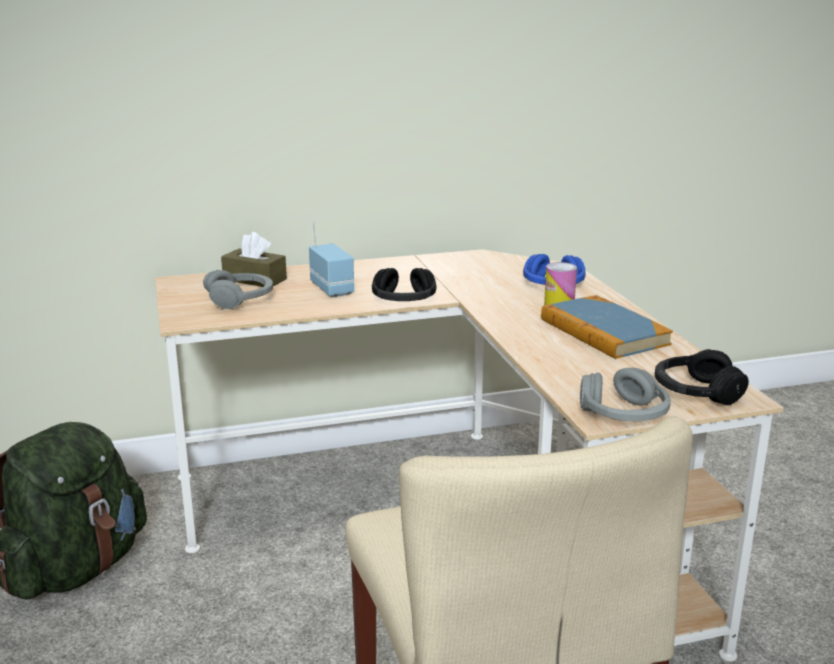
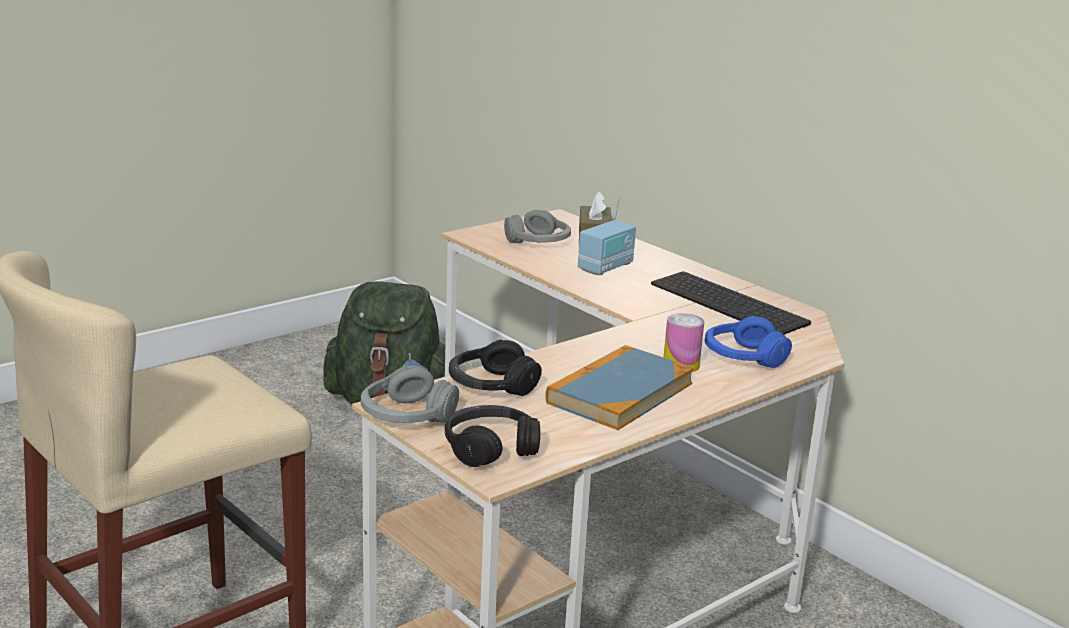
camera: 65 degrees right, 0 degrees up
black headphones [372,268,436,301] -> black headphones moved to [449,340,542,396]
none -> keyboard [651,271,811,335]

